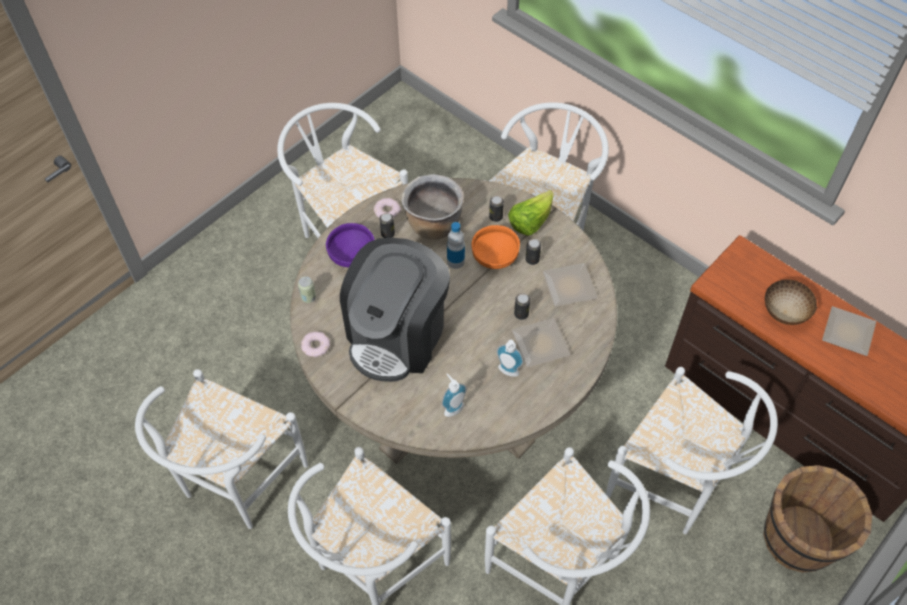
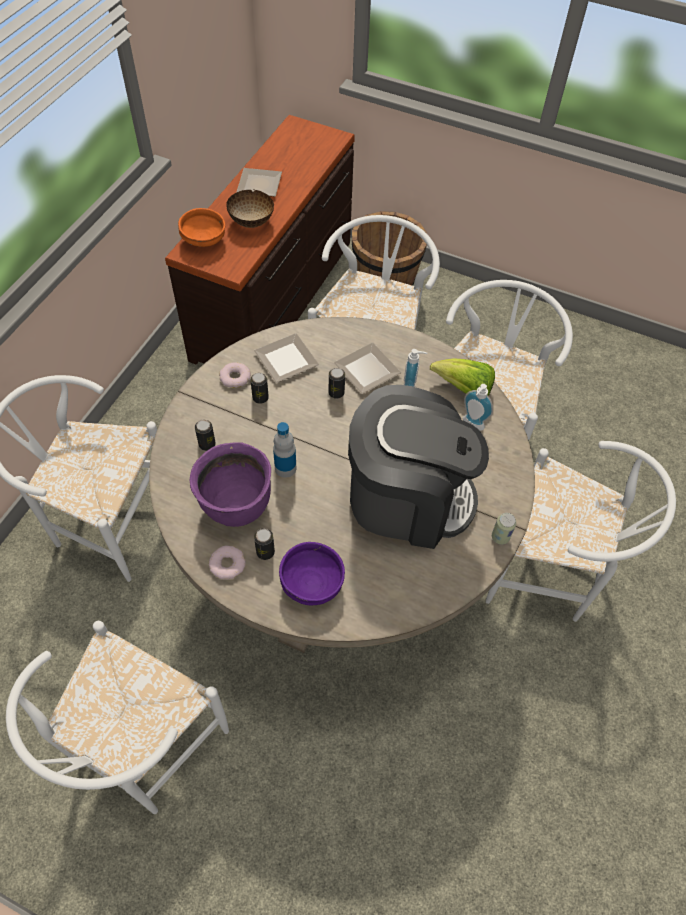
camera: 110 degrees left, 0 degrees up
white chair [135,369,308,529] -> none
can [298,276,316,303] -> can moved to [492,513,516,545]
donut [301,331,330,357] -> donut moved to [219,362,251,388]
brown cooking pot [402,174,463,240] -> purple cooking pot [190,442,271,527]
orange bowl [471,225,520,269] -> orange bowl moved to [178,208,225,247]
lettuce [508,190,554,236] -> lettuce moved to [430,359,495,396]

